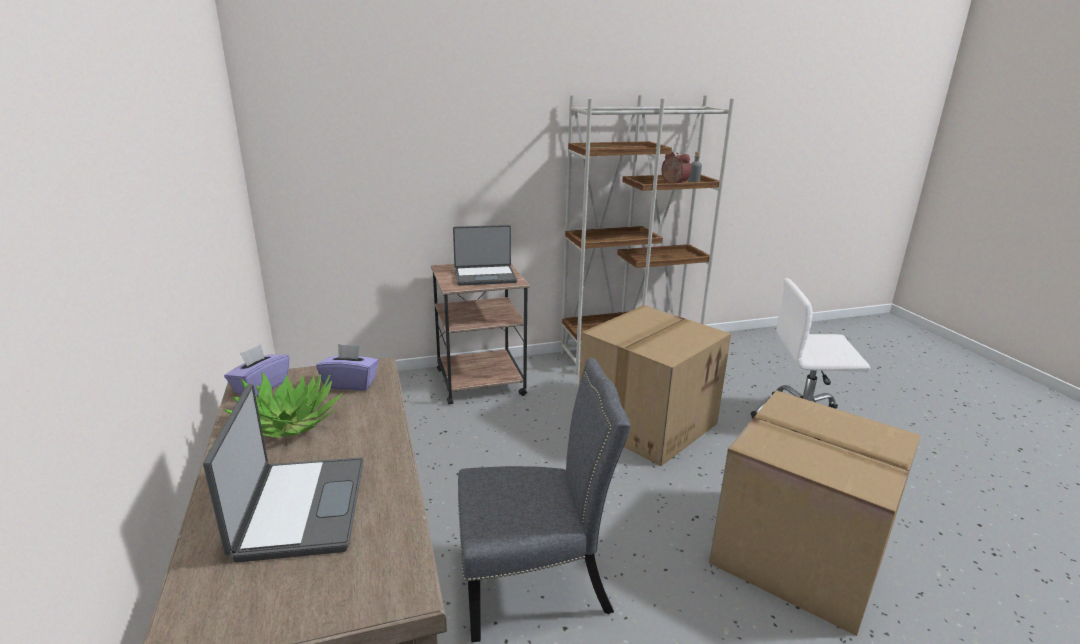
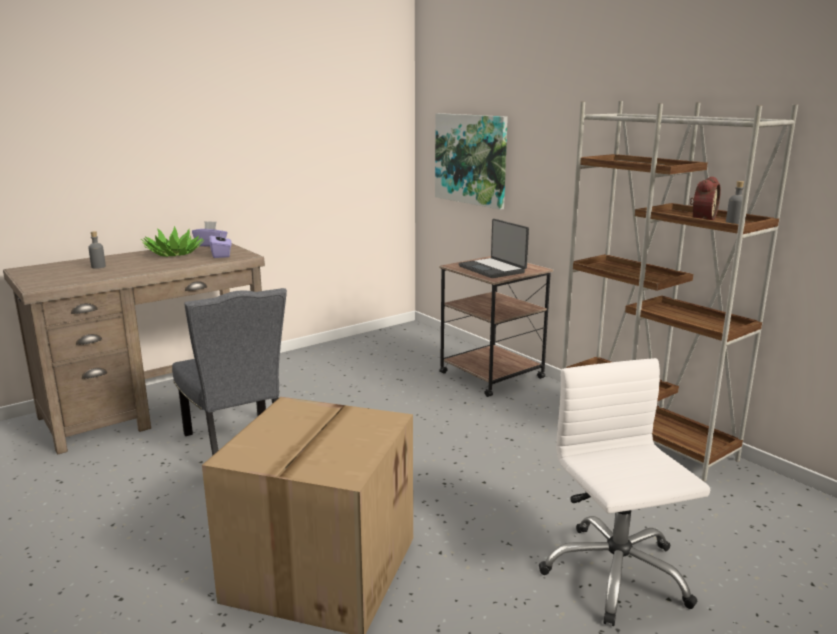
camera: 70 degrees right, 5 degrees down
laptop [203,384,364,563] -> grey bottle [88,231,106,269]
cardboard box [579,305,731,466] -> none
none -> picture [435,113,508,210]

